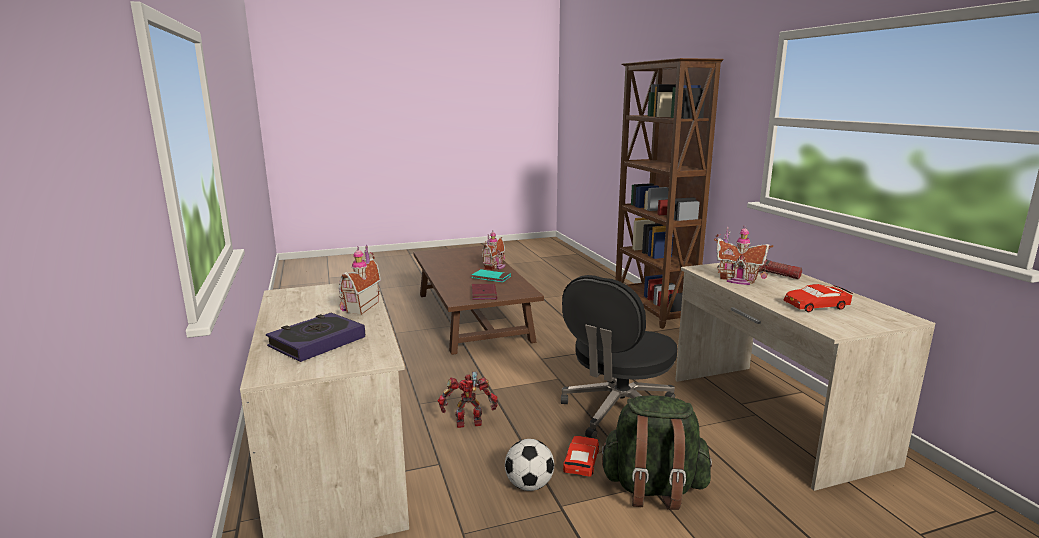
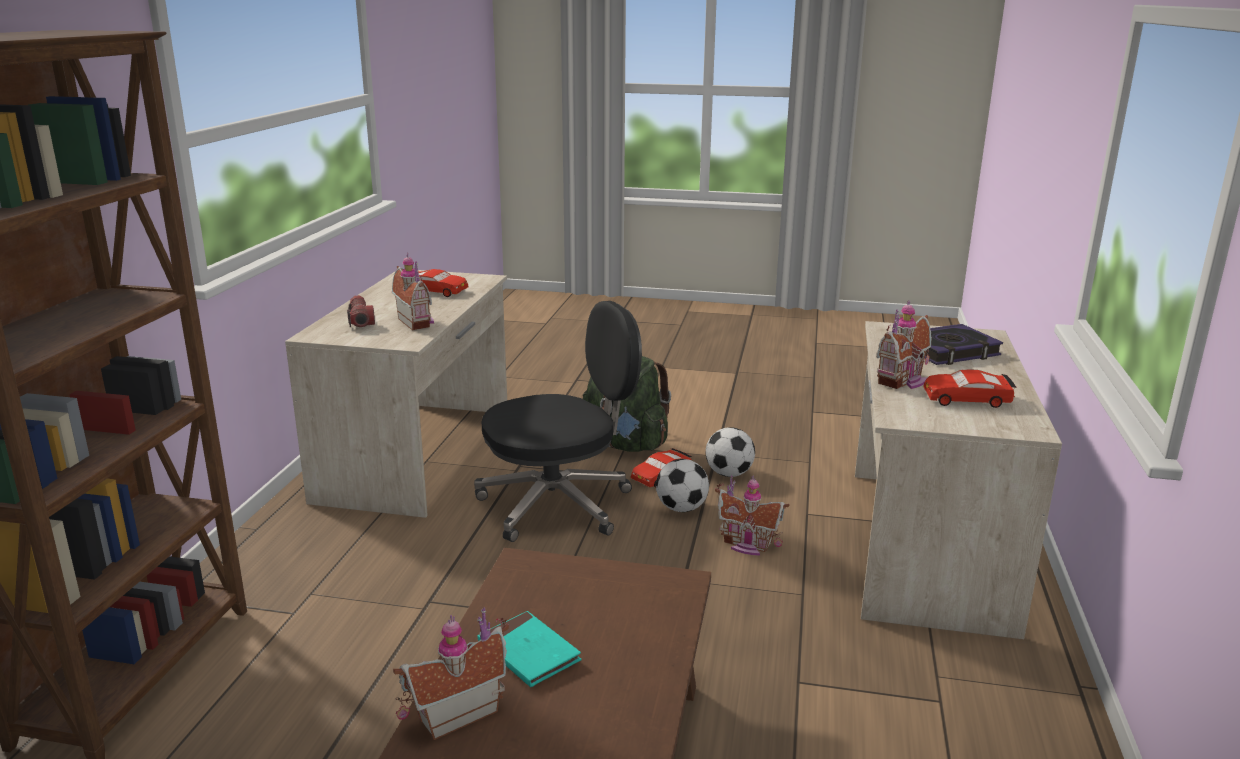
camera: 150 degrees left, 5 degrees up
toy robot [438,372,498,428] -> toy house [715,475,790,556]
red book [472,284,497,300] -> none
none -> football [656,459,709,512]
none -> red toy car [923,369,1017,408]

